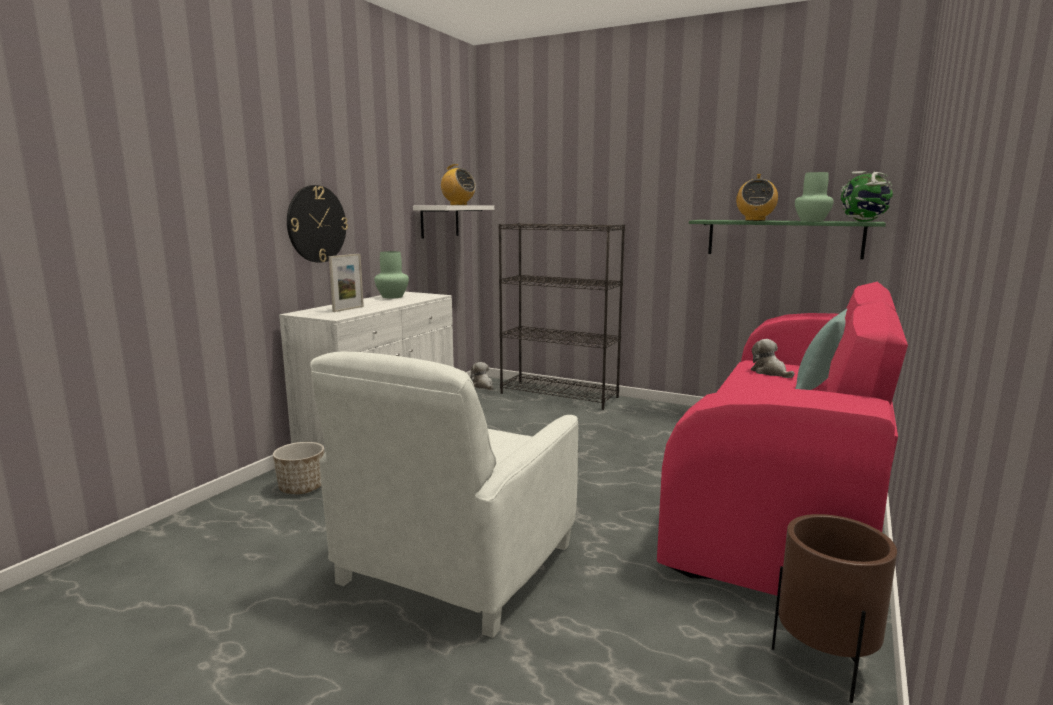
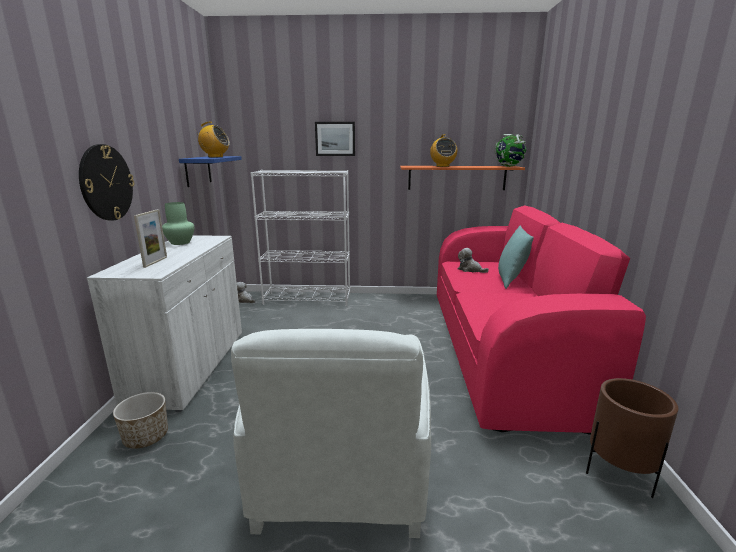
camera: 25 degrees left, 5 degrees up
white shelf [413,205,494,239] -> blue shelf [179,156,242,187]
black bookcase [498,223,625,410] -> white bookcase [250,170,350,306]
green shelf [689,220,886,259] -> orange shelf [400,166,525,190]
green vase [795,172,834,222] -> none
none -> picture [315,122,355,156]

